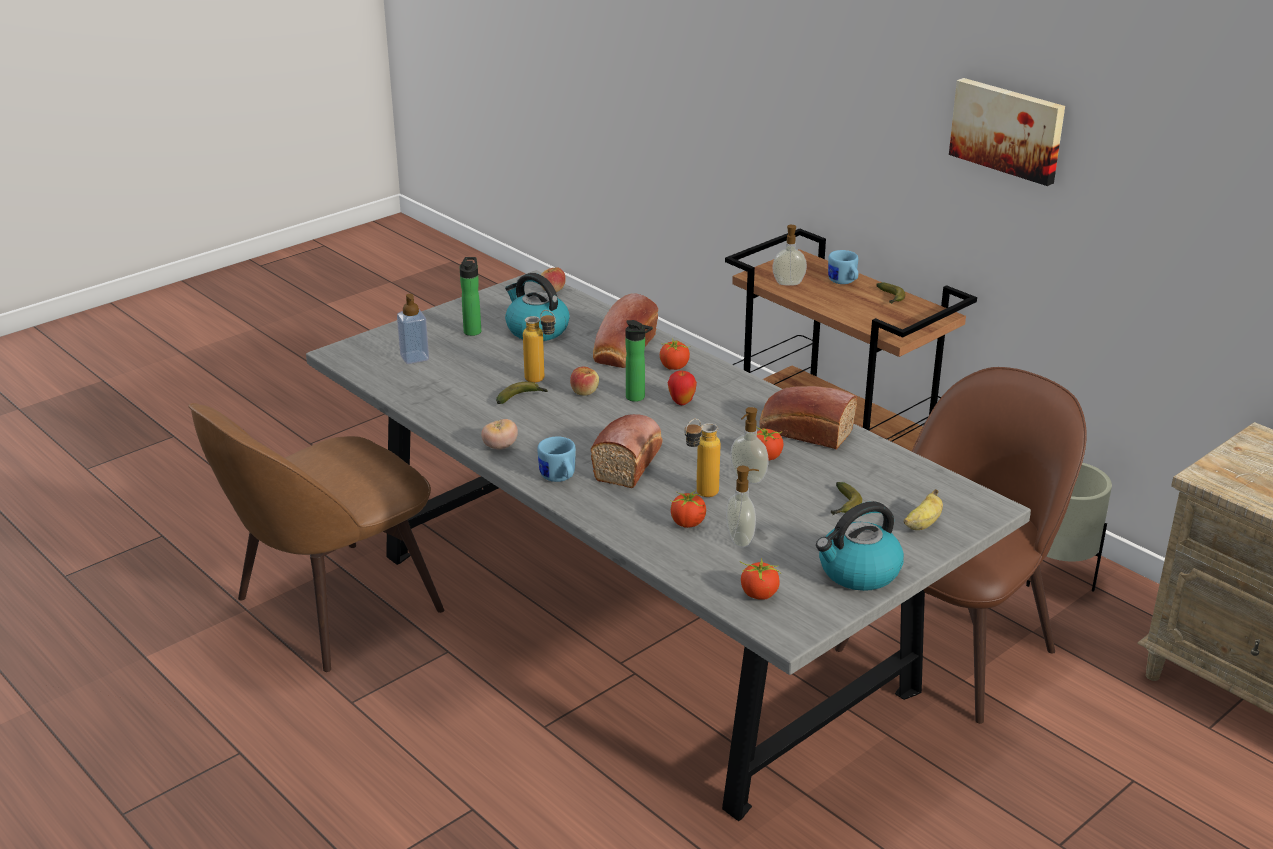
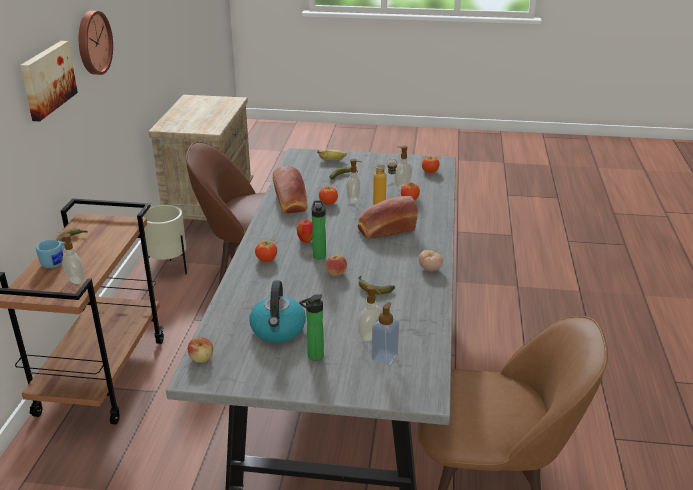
camera: 130 degrees left, 0 degrees up
bottle [523,310,556,383] -> none
blue mug [537,437,576,482] -> none
bread [593,293,658,368] -> none
kettle [816,501,904,591] -> none
none -> wall clock [79,11,113,75]
none -> soap dispenser [358,285,383,341]

